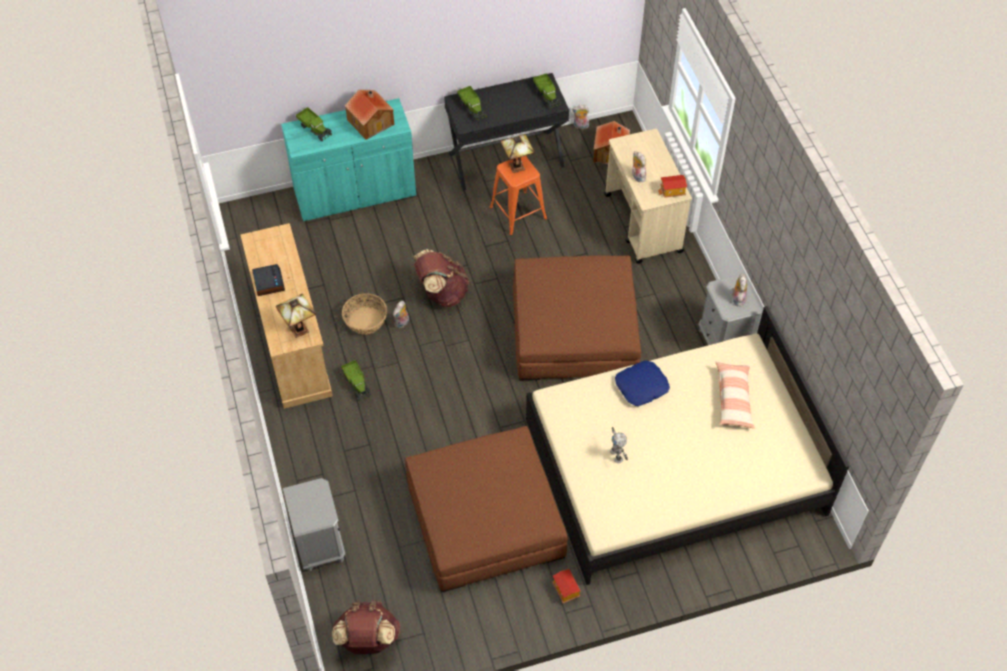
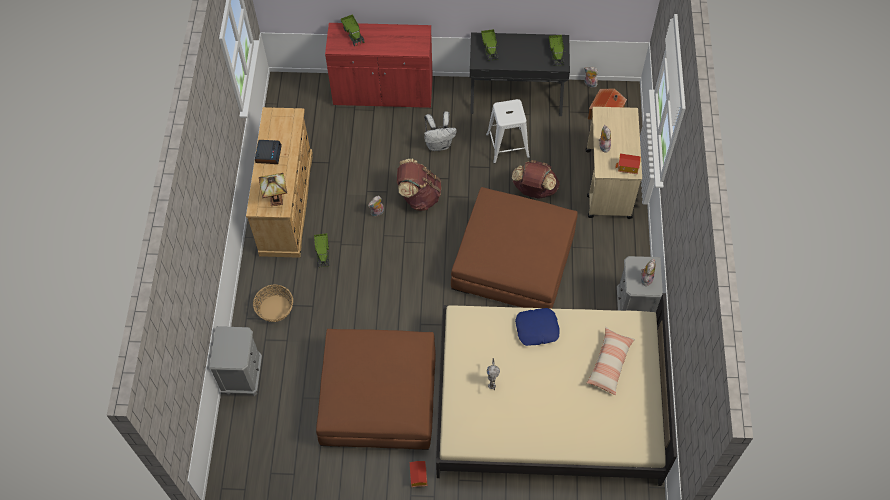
camera: 20 degrees right, 5 degrees up
turquoise cabinet [281,98,416,221] -> red cabinet [325,23,433,108]
brown backpack [332,600,401,654] -> brown backpack moved to [512,160,560,199]
basket [342,293,387,335] -> basket moved to [253,285,293,322]
toy house [345,90,394,140] -> none
orange stool [489,156,547,236] -> white stool [486,99,530,164]
table lamp [500,134,534,173] -> none
none -> white backpack [424,111,457,151]

